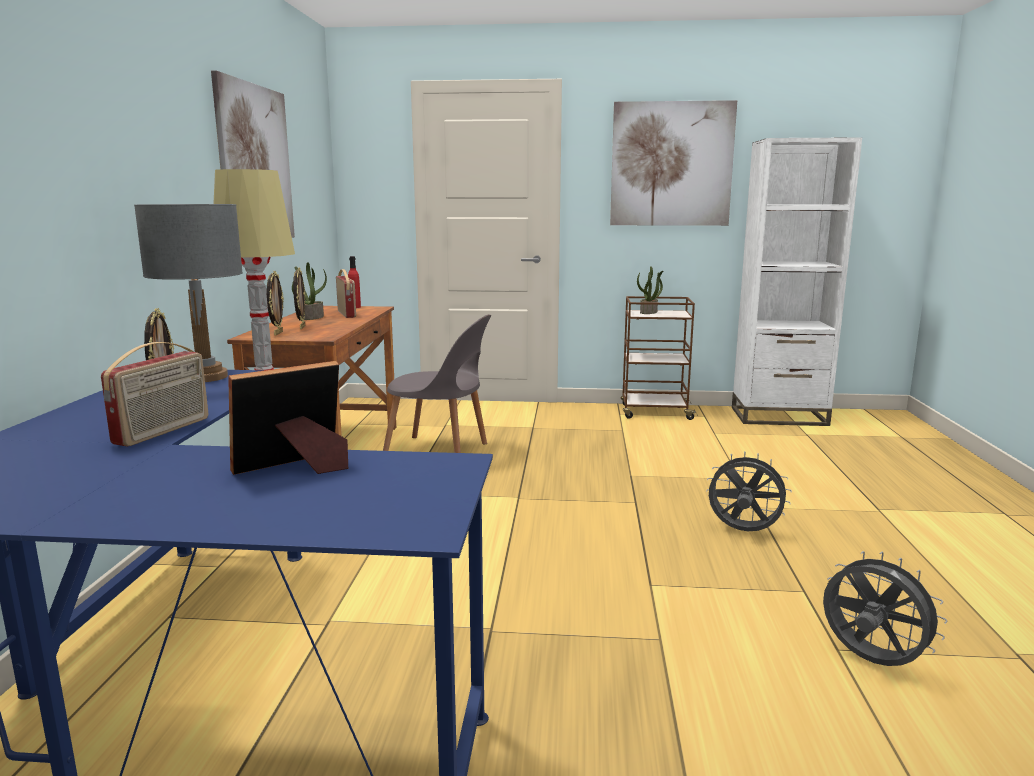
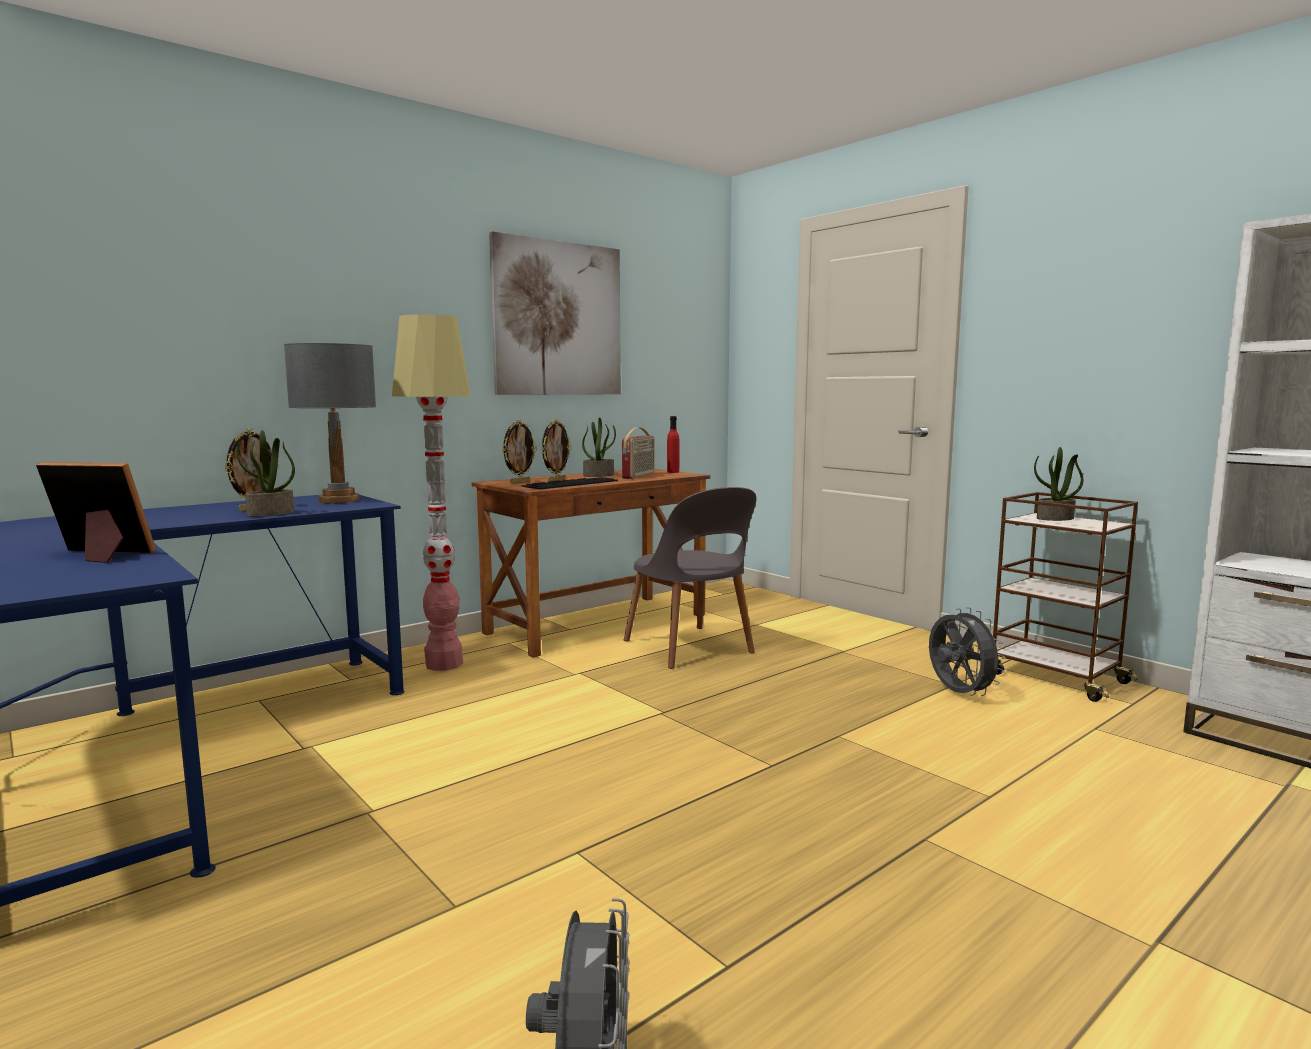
camera: 45 degrees right, 5 degrees down
radio [101,342,208,446] -> none
picture [610,100,737,226] -> none
grey fan [706,451,792,531] -> grey fan moved to [929,607,1006,696]
none -> potted plant [236,430,295,517]
none -> keyboard [521,477,618,489]

